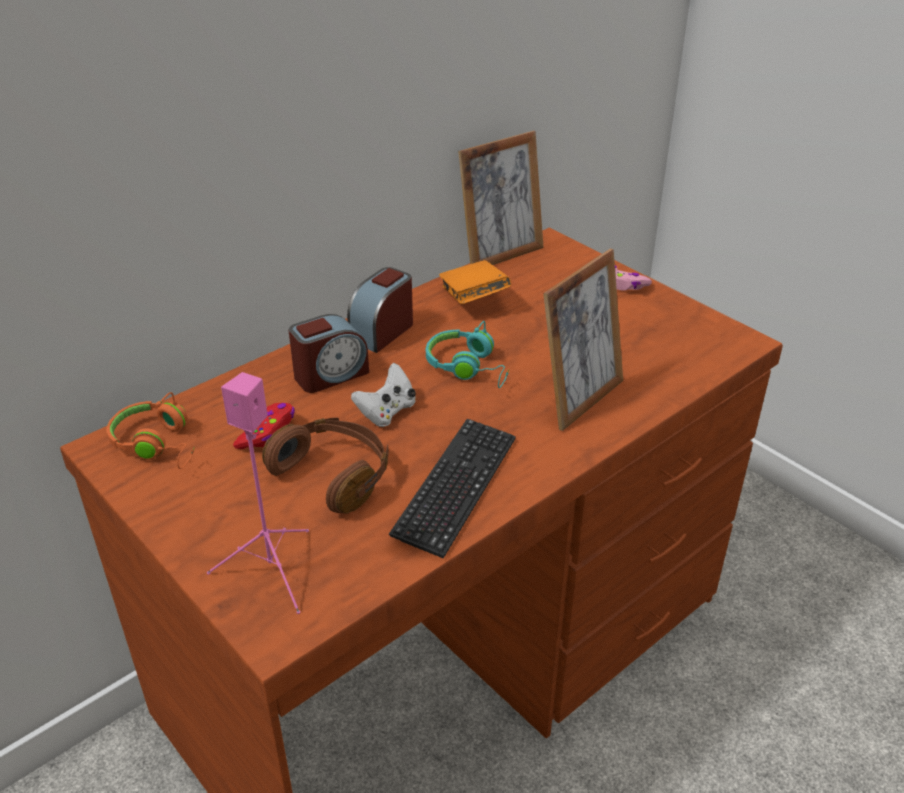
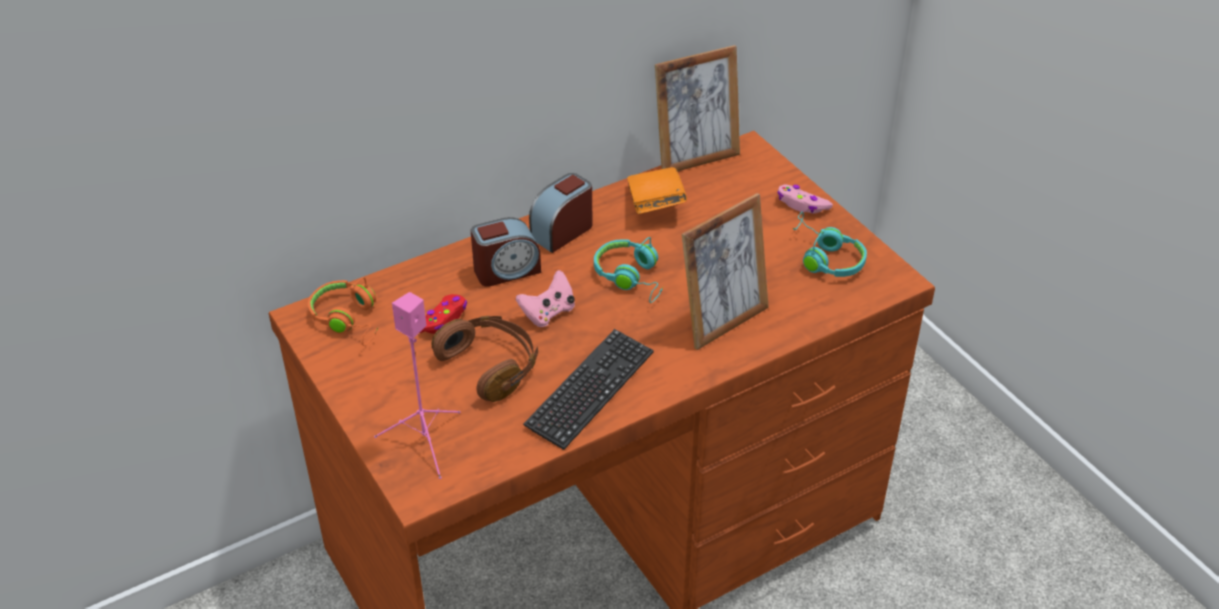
camera: 10 degrees right, 5 degrees up
white game controller [351,363,416,427] -> pink game controller [516,270,575,327]
none -> turquoise headphones [793,211,867,277]

